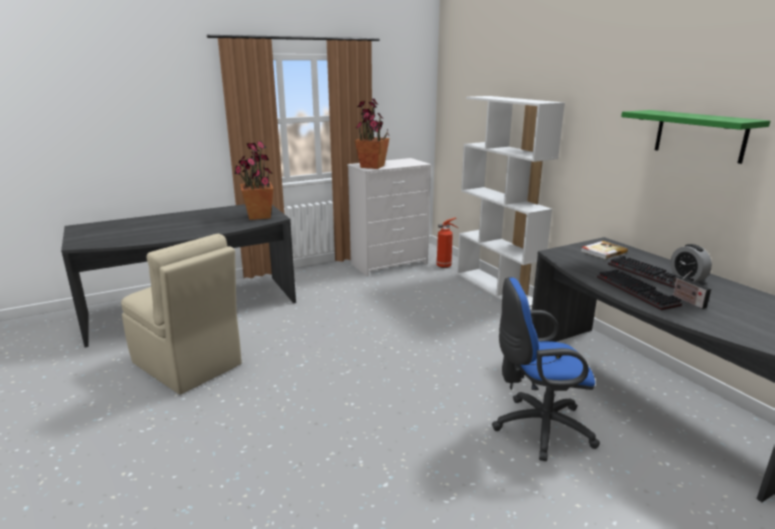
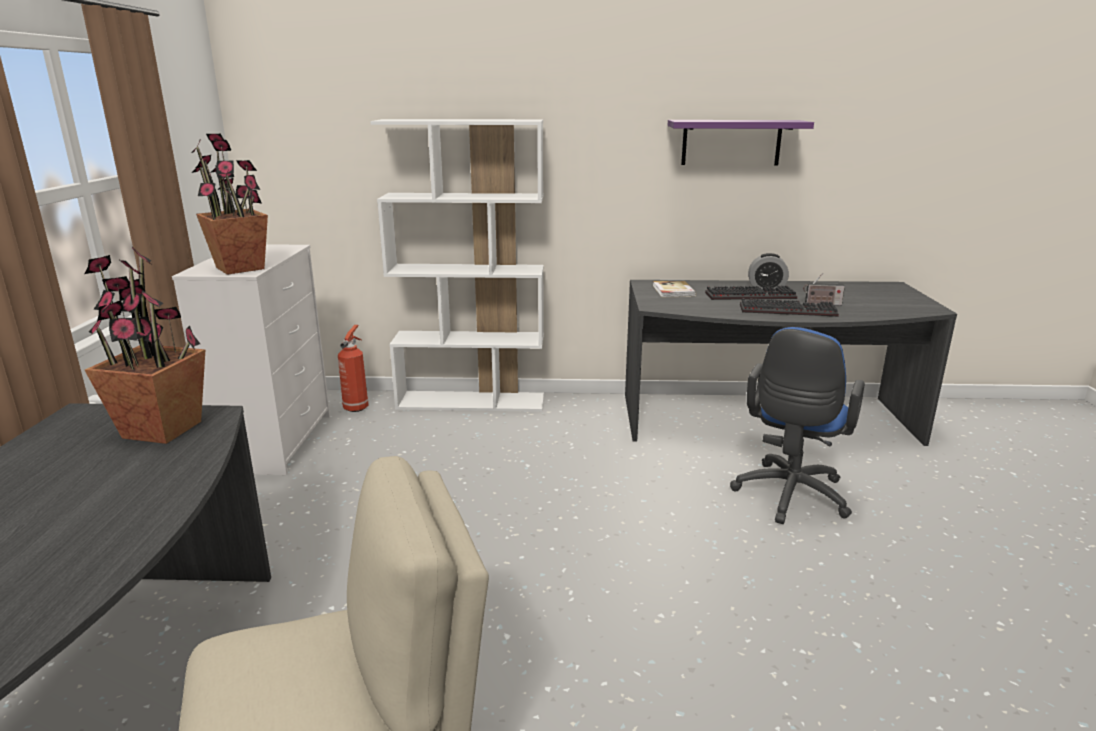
camera: 60 degrees left, 0 degrees up
green shelf [621,110,770,164] -> purple shelf [668,120,814,165]

